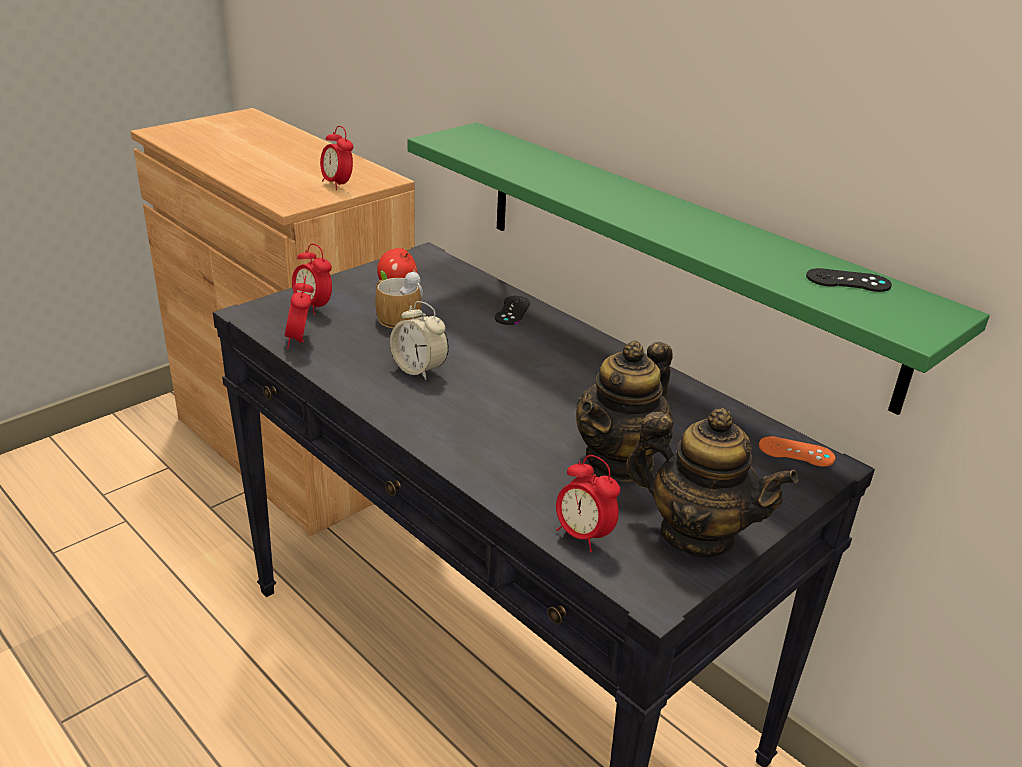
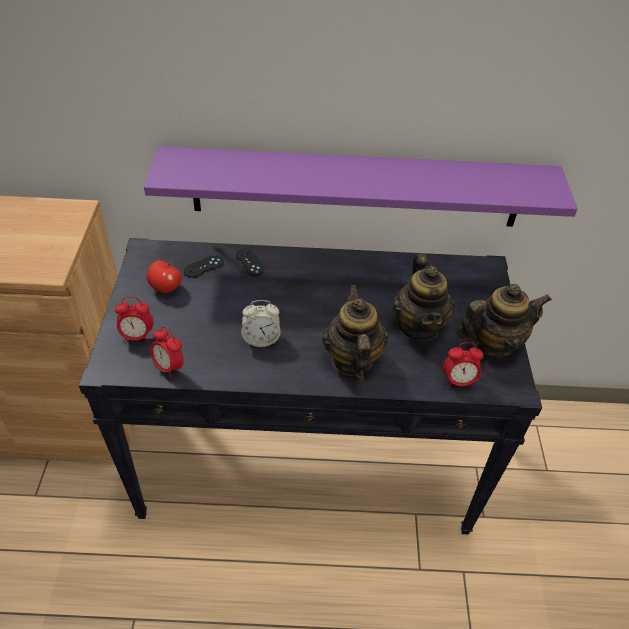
camera: 45 degrees left, 15 degrees up
alarm clock [320,126,353,190] -> none
mug [375,271,423,328] -> none
green shelf [407,123,990,415] -> purple shelf [144,146,578,227]
orange game controller [759,436,835,466] -> none
black game controller [806,268,892,292] -> black game controller moved to [184,255,224,278]
none -> teapot [322,285,389,381]

